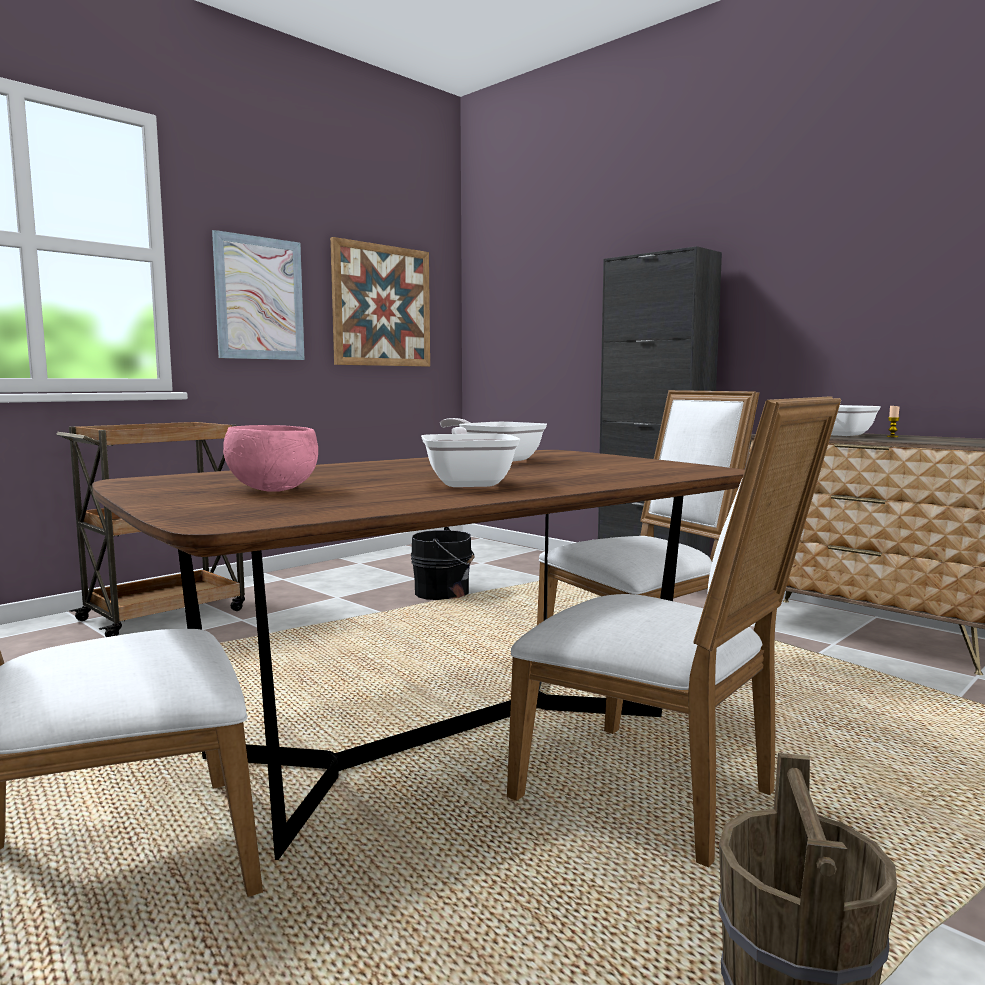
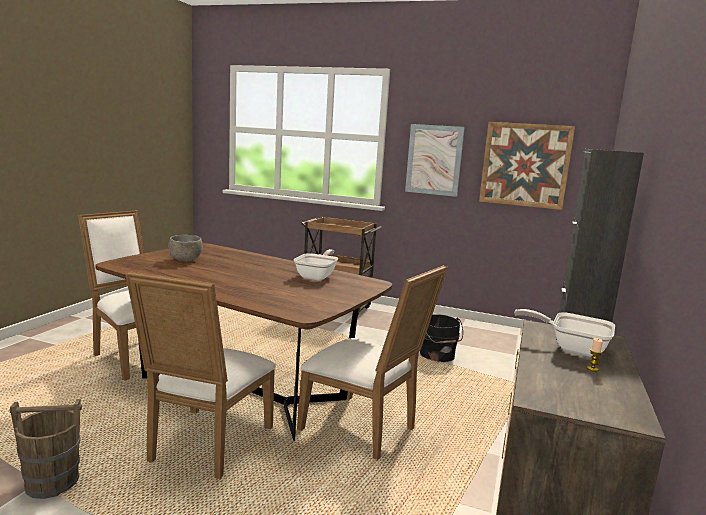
camera: 65 degrees right, 5 degrees up
pink bowl [223,425,318,492] -> grey bowl [168,235,203,262]
frying pan [421,427,520,487] -> none

